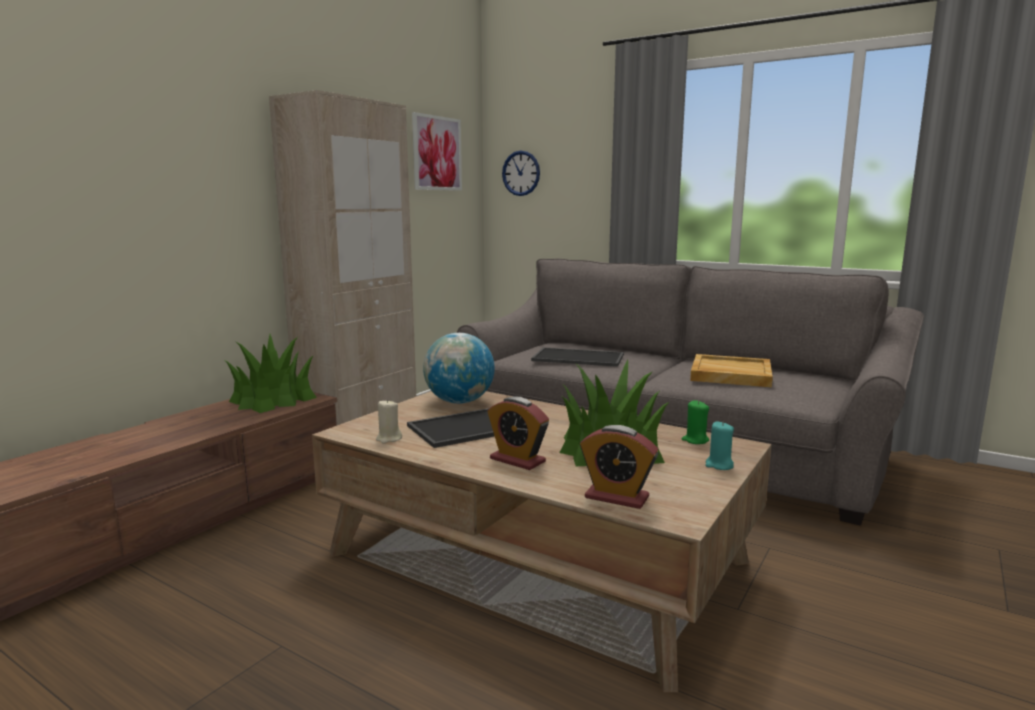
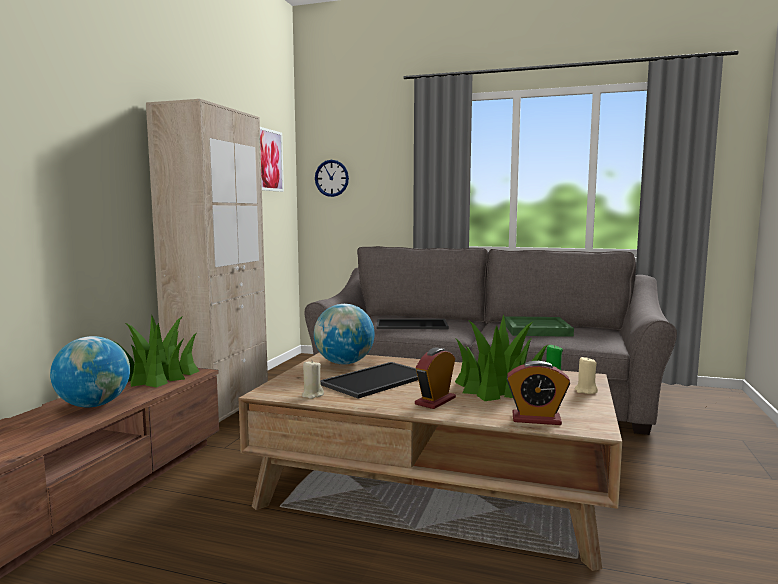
camera: 15 degrees left, 5 degrees down
alarm clock [487,397,549,470] -> alarm clock turned 105 degrees clockwise [415,348,456,409]
beige tray [690,354,773,387] -> green tray [504,316,574,337]
turquoise candle [705,421,734,470] -> beige candle [575,356,598,394]
none -> globe [50,336,130,407]

